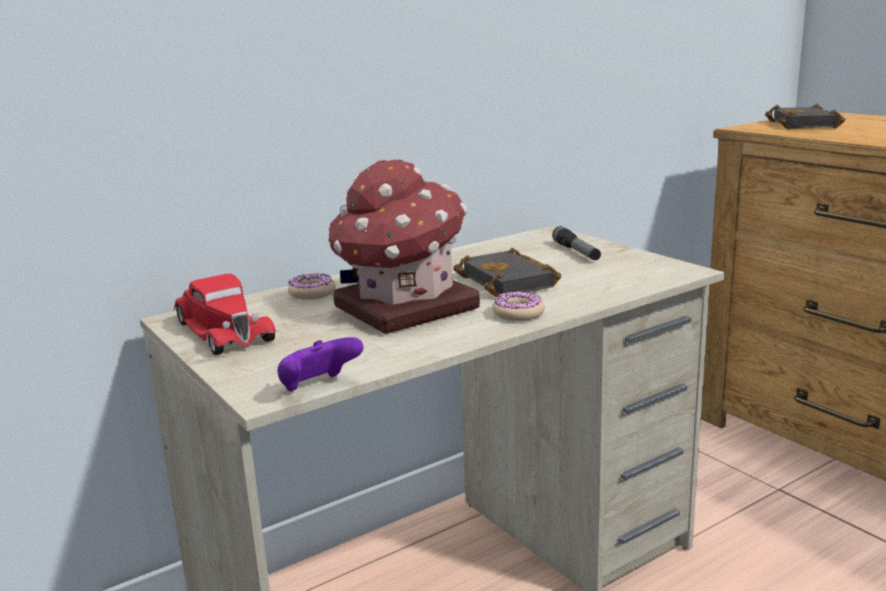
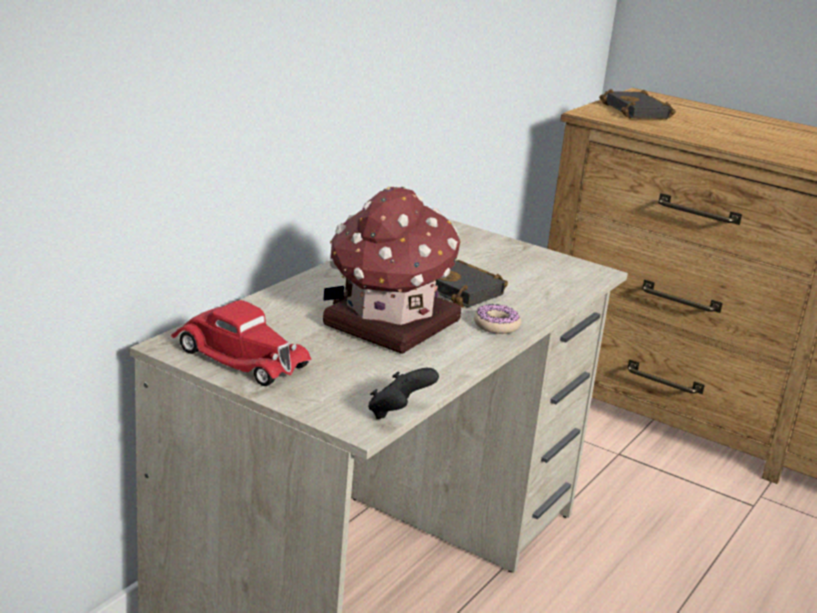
camera: 25 degrees left, 5 degrees up
purple game controller [277,337,363,391] -> black game controller [368,368,439,419]
donut [288,273,336,300] -> none
flashlight [552,226,601,260] -> none

